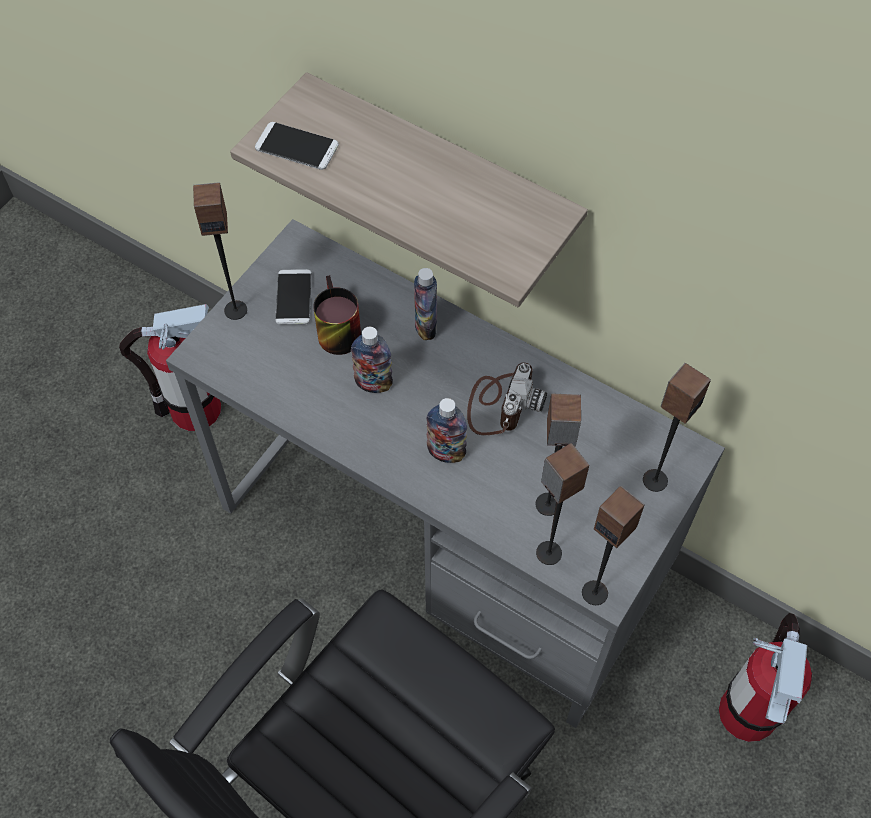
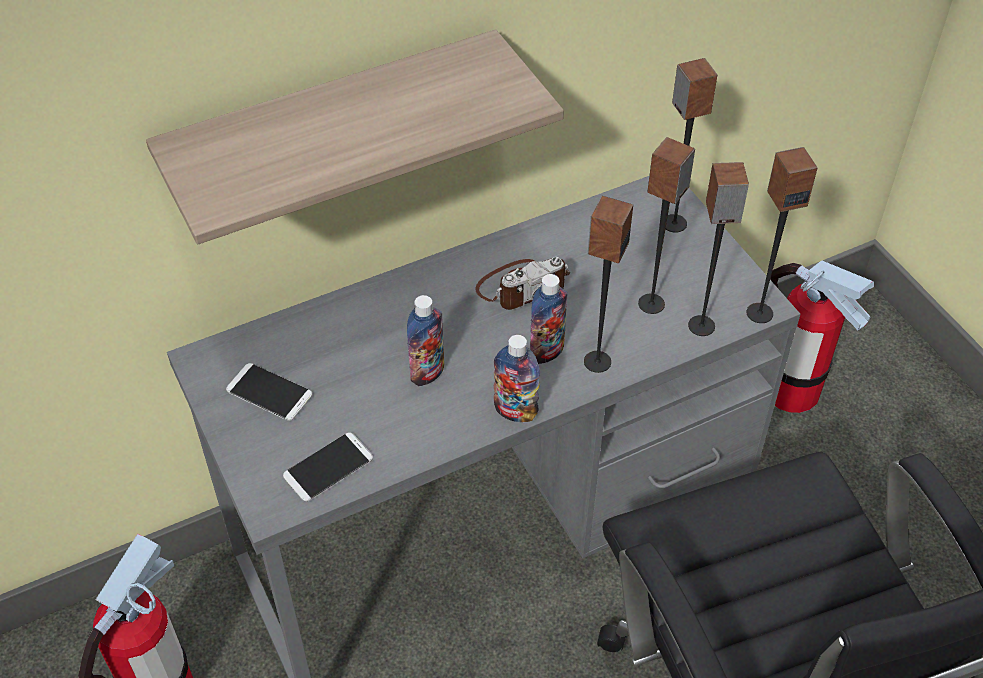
camera: 60 degrees left, 10 degrees down
speaker [193,182,247,320] -> speaker moved to [584,196,633,373]
phone [255,122,339,170] -> phone moved to [283,432,373,502]
mug [313,275,361,355] -> none
bottle [414,268,437,340] -> bottle moved to [493,335,540,422]
camera [467,363,547,435] -> camera turned 105 degrees clockwise [475,257,570,310]

